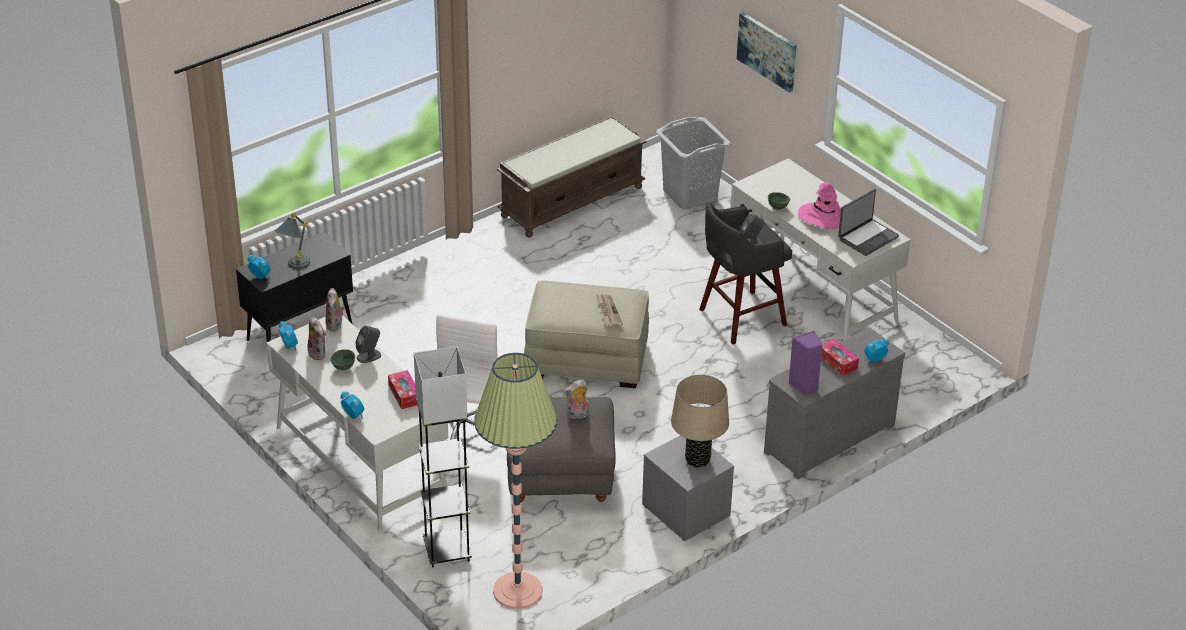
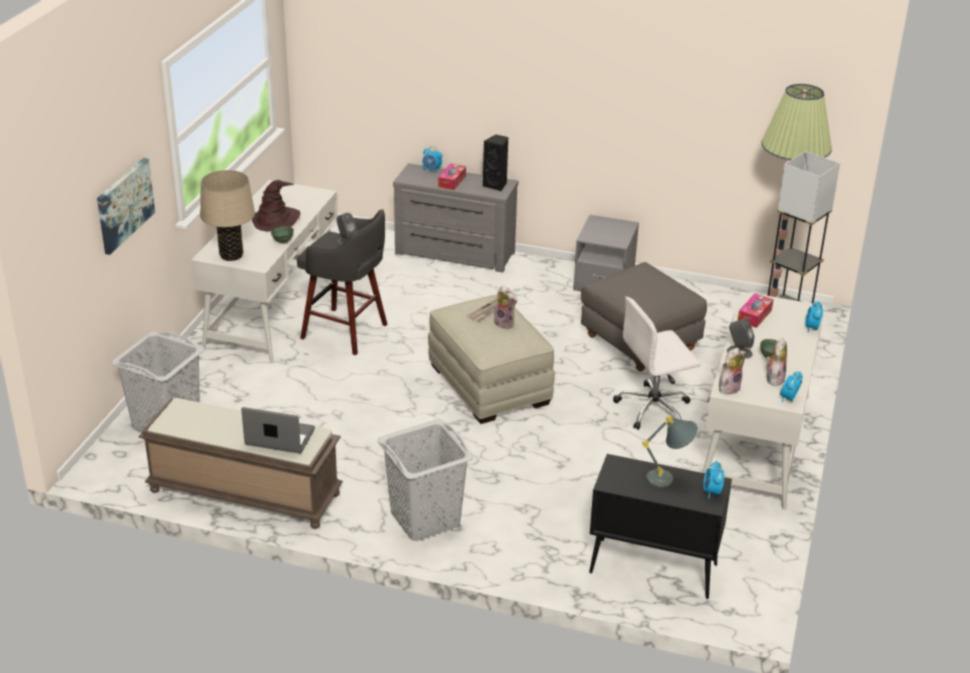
camera: 125 degrees left, 5 degrees down
plush toy [563,380,589,419] -> plush toy moved to [494,286,517,329]
beige table lamp [671,375,729,468] -> beige table lamp moved to [200,170,255,261]
purple speaker [789,330,823,395] -> black speaker [483,135,508,191]
pink hat [798,182,841,229] -> brown hat [252,180,300,232]
laptop [838,189,899,256] -> laptop moved to [241,407,315,454]
none -> grey laundry basket [377,420,474,541]

